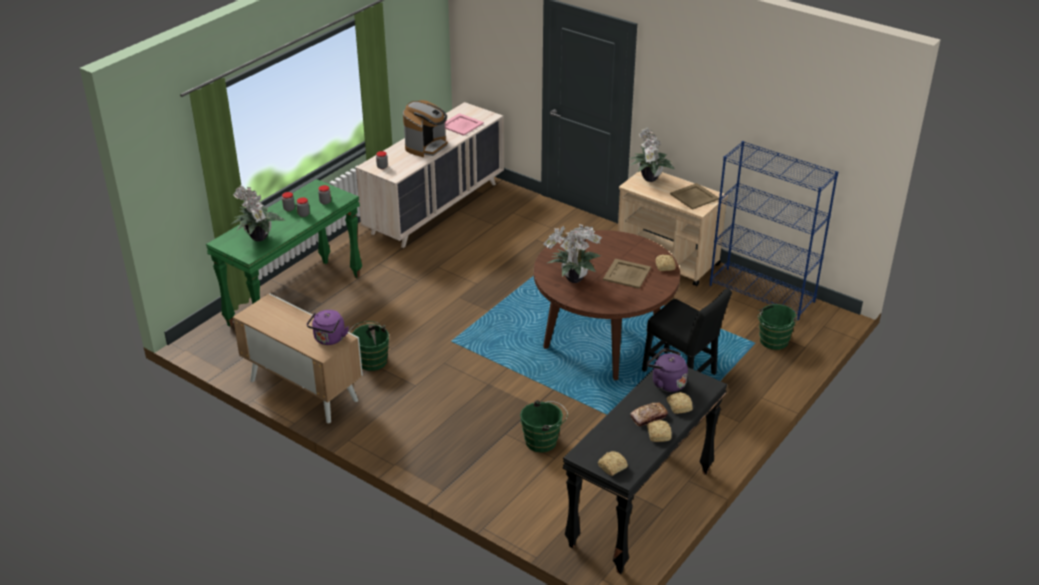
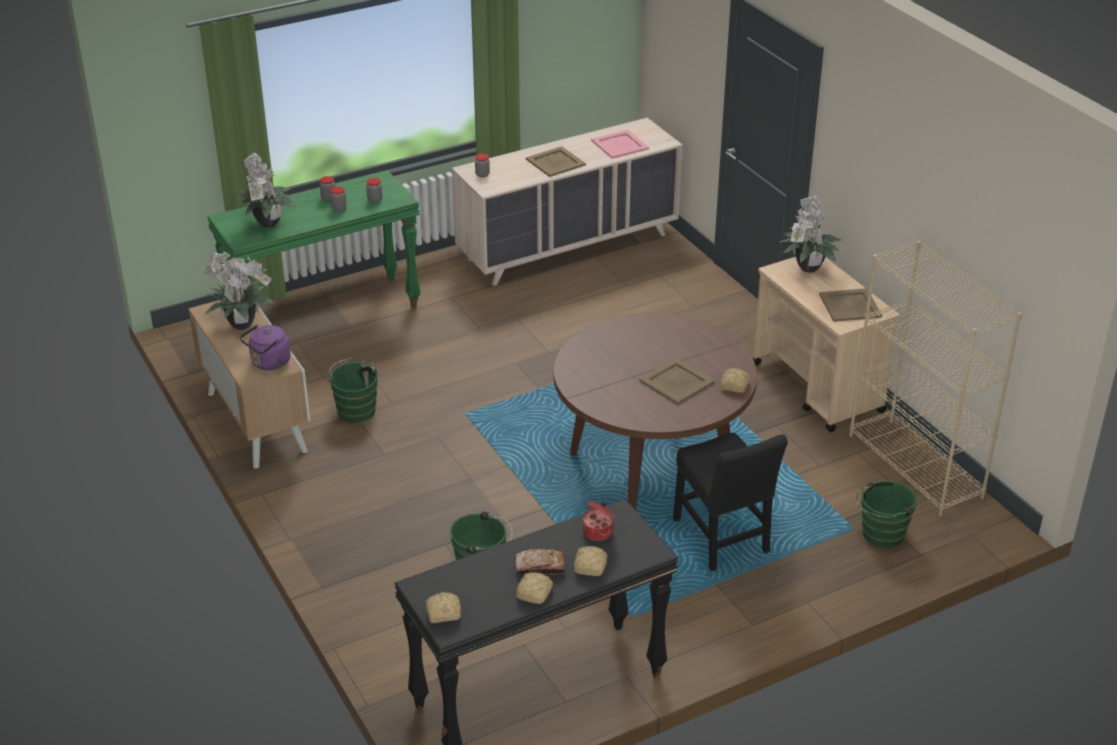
camera: 25 degrees right, 0 degrees up
coffee machine [403,100,448,157] -> beige tray [526,146,586,177]
potted plant [543,224,602,283] -> potted plant moved to [203,251,275,330]
purple kettle [647,348,688,392] -> cooking pot [583,501,616,541]
blue bookcase [710,141,838,320] -> beige bookcase [849,241,1022,517]

